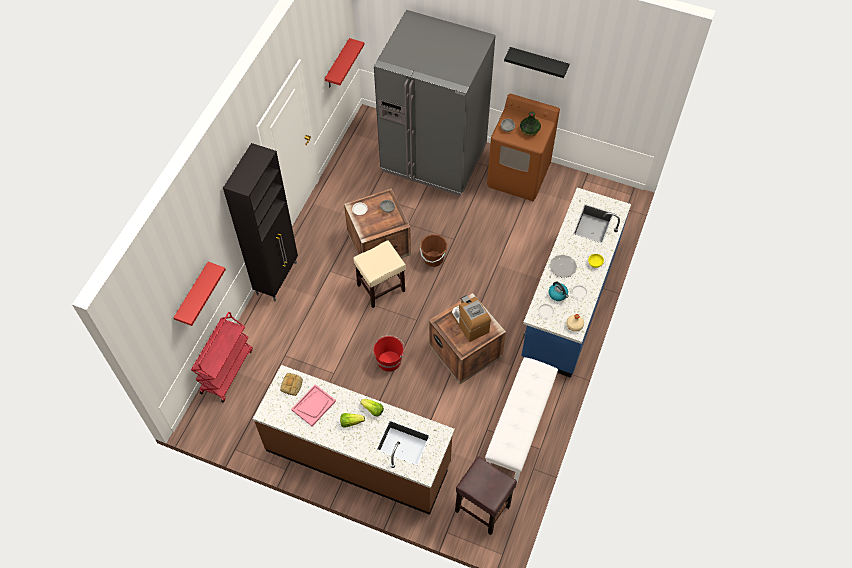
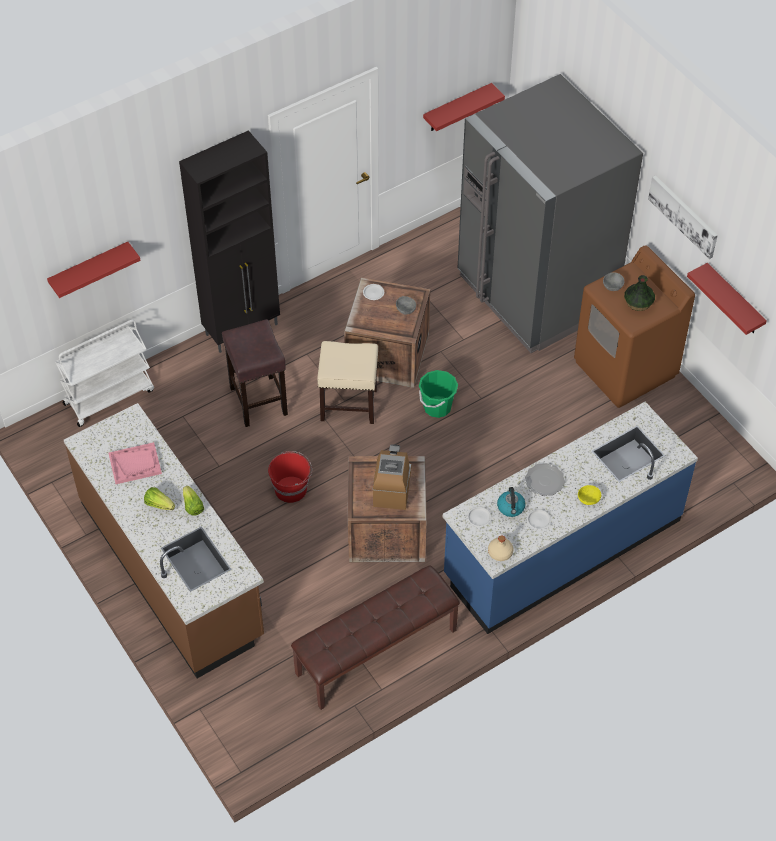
camera: 35 degrees right, 5 degrees down
red cart [191,312,253,403] -> white cart [55,319,154,427]
bread [280,373,303,396] -> none
brown bucket [420,234,448,267] -> green bucket [419,370,458,418]
brown stool [455,456,517,535] -> brown stool moved to [222,319,288,427]
white bench [485,357,558,485] -> brown bench [291,565,460,710]
black shelf [504,47,569,78] -> picture [648,175,718,259]
none -> red shelf [687,263,767,335]

